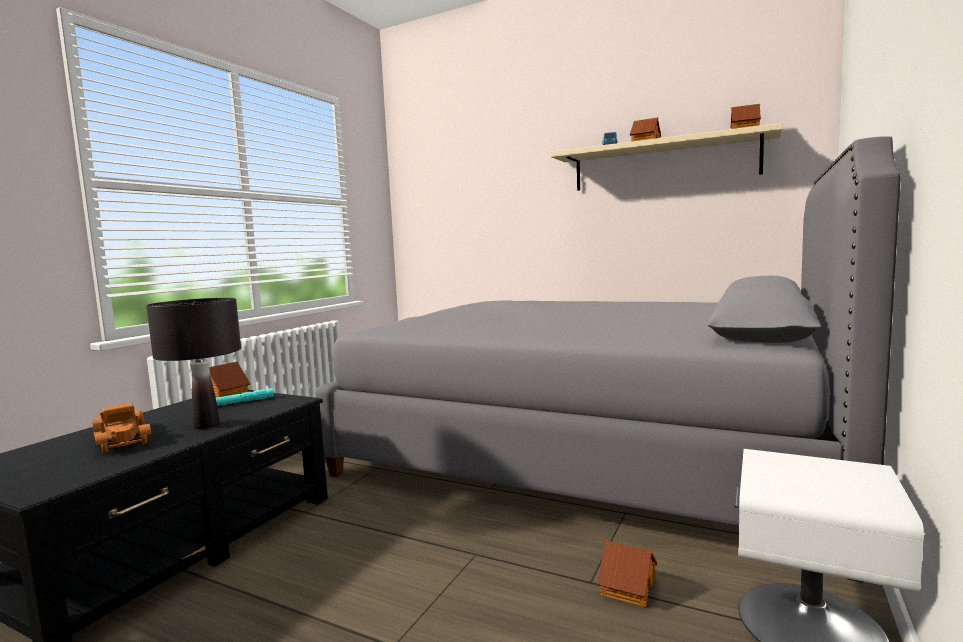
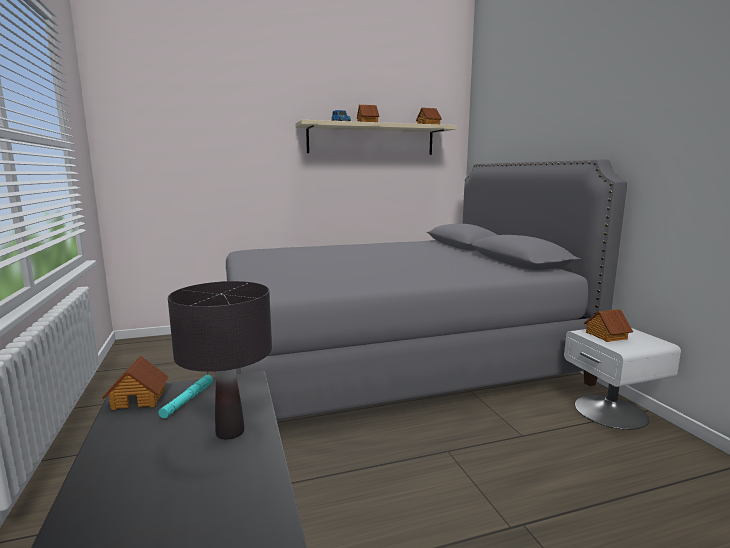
camera: 45 degrees left, 5 degrees up
toy truck [92,403,151,453] -> none
toy house [598,540,657,607] -> toy house moved to [584,309,633,342]

